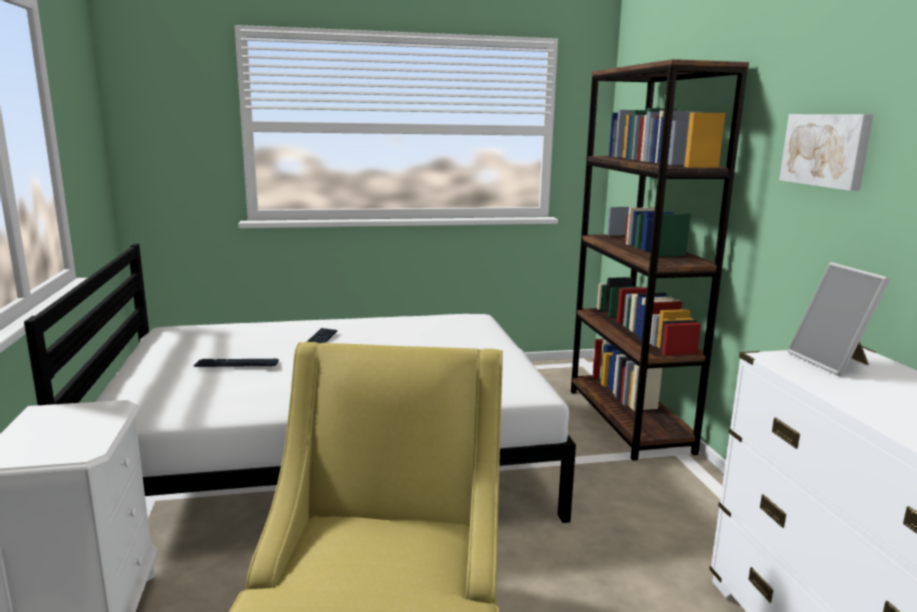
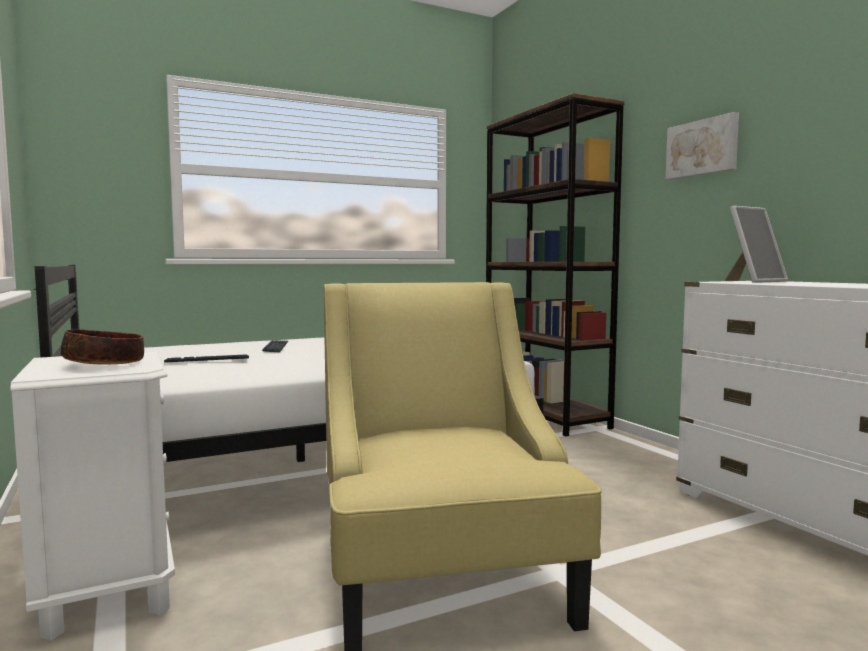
camera: 15 degrees left, 10 degrees down
picture frame [787,262,890,376] -> picture frame turned 90 degrees counterclockwise [724,206,788,283]
none -> bowl [61,329,144,364]

